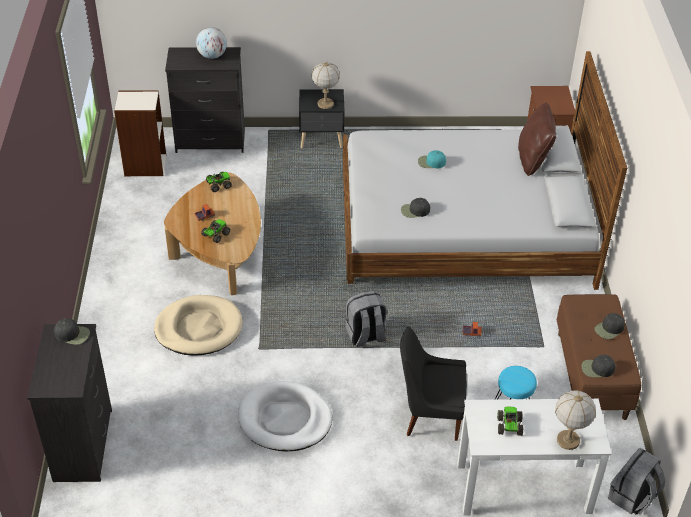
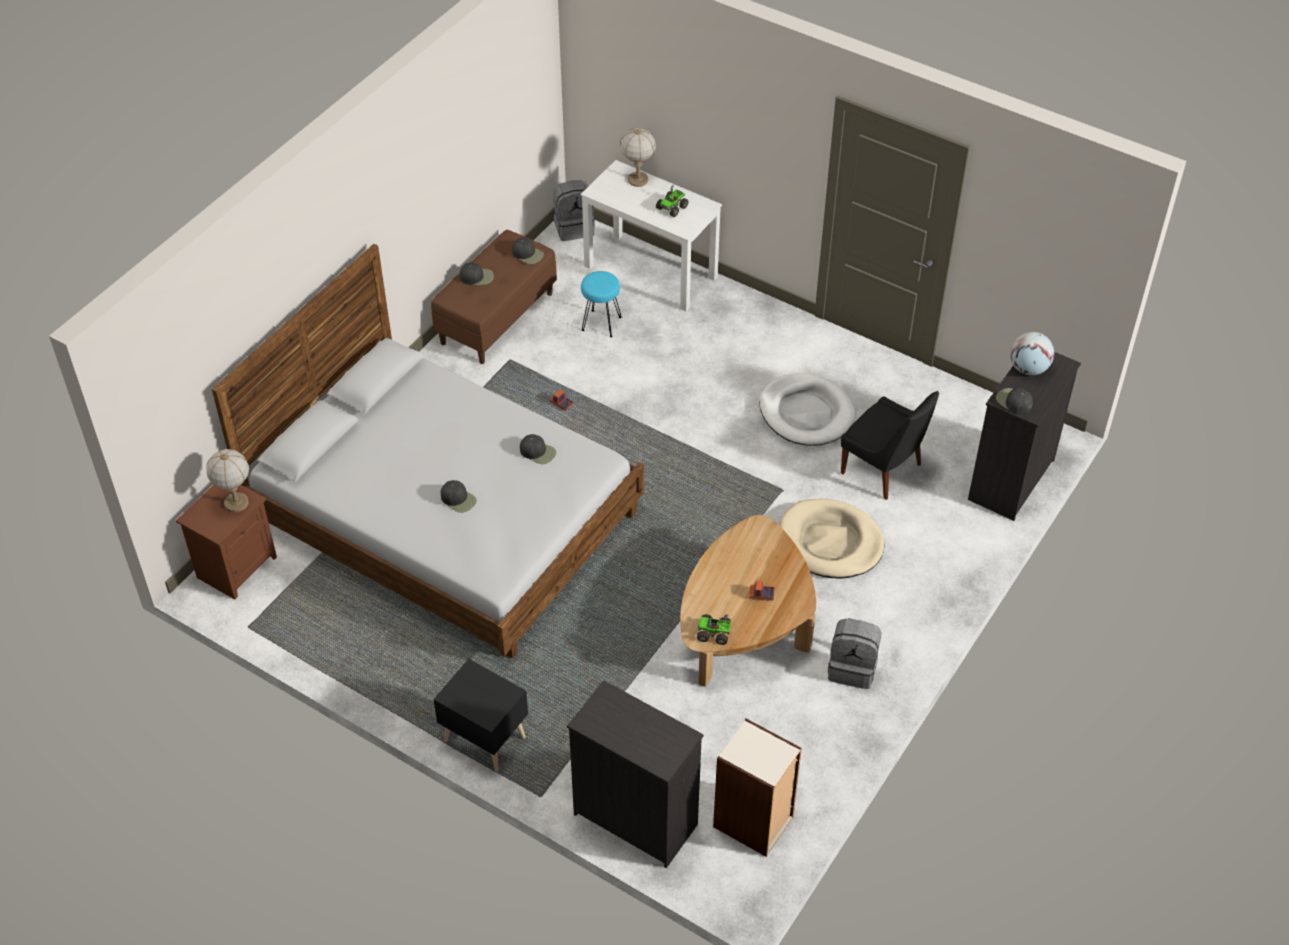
camera: 145 degrees left, 5 degrees up
globe [196,27,227,59] -> globe moved to [1010,332,1054,375]
toy truck [201,219,230,243] -> none
table lamp [311,62,340,109] -> table lamp moved to [206,449,249,512]
grey backpack [345,291,387,347] -> grey backpack moved to [828,618,881,689]
black chair [400,327,467,441] -> black chair moved to [841,391,939,500]
turquoise cap [418,151,446,168] -> black cap [441,480,477,513]
brown pillow [518,102,556,176] -> none

